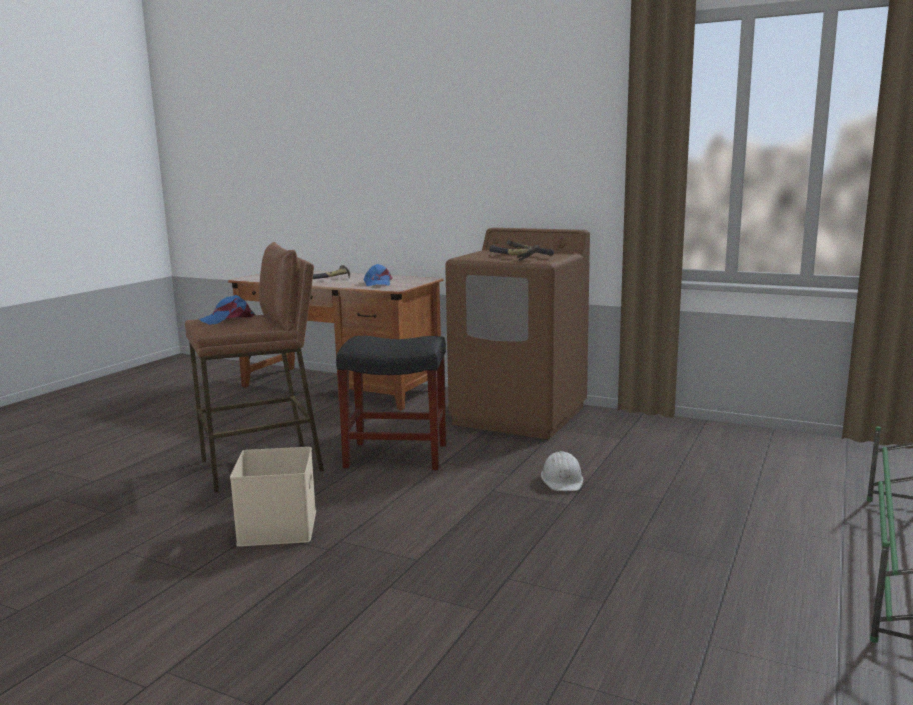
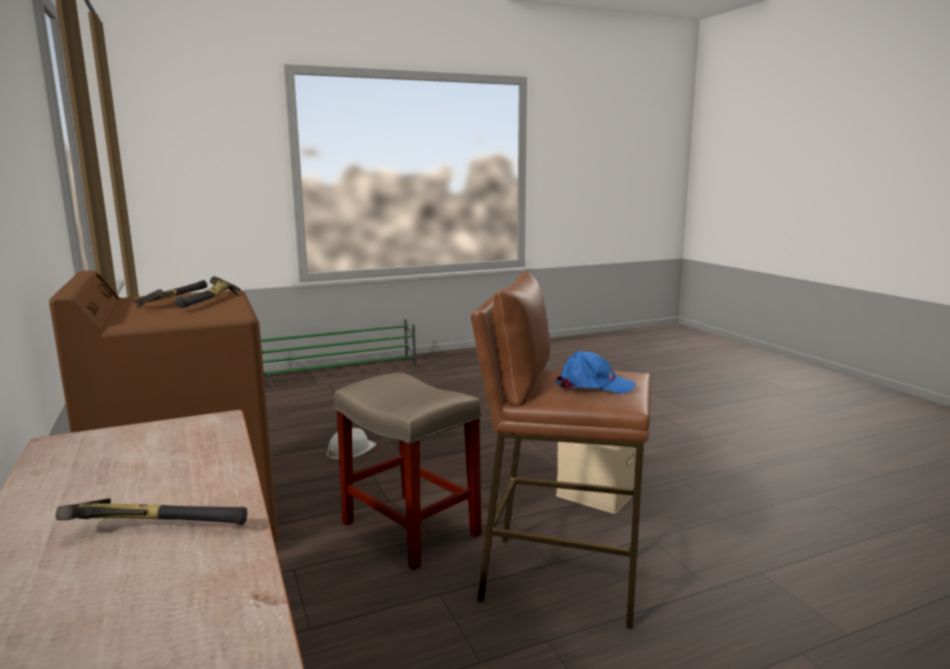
camera: 140 degrees left, 0 degrees up
black stool [336,336,446,470] -> beige stool [334,373,482,570]
blue cap [364,264,392,286] -> none

